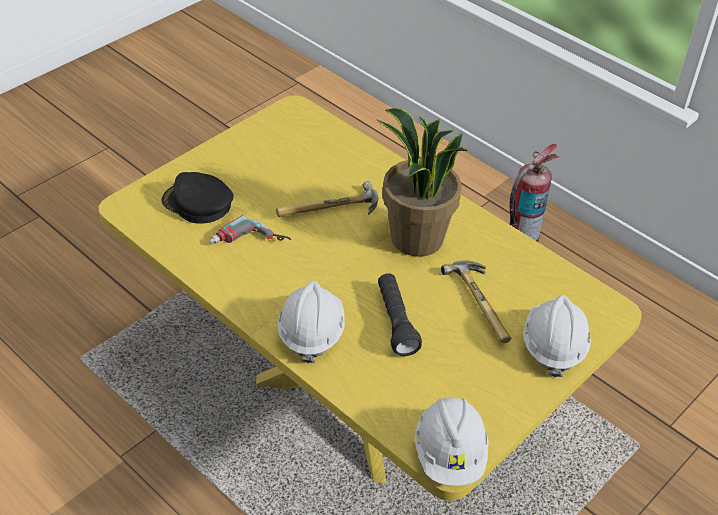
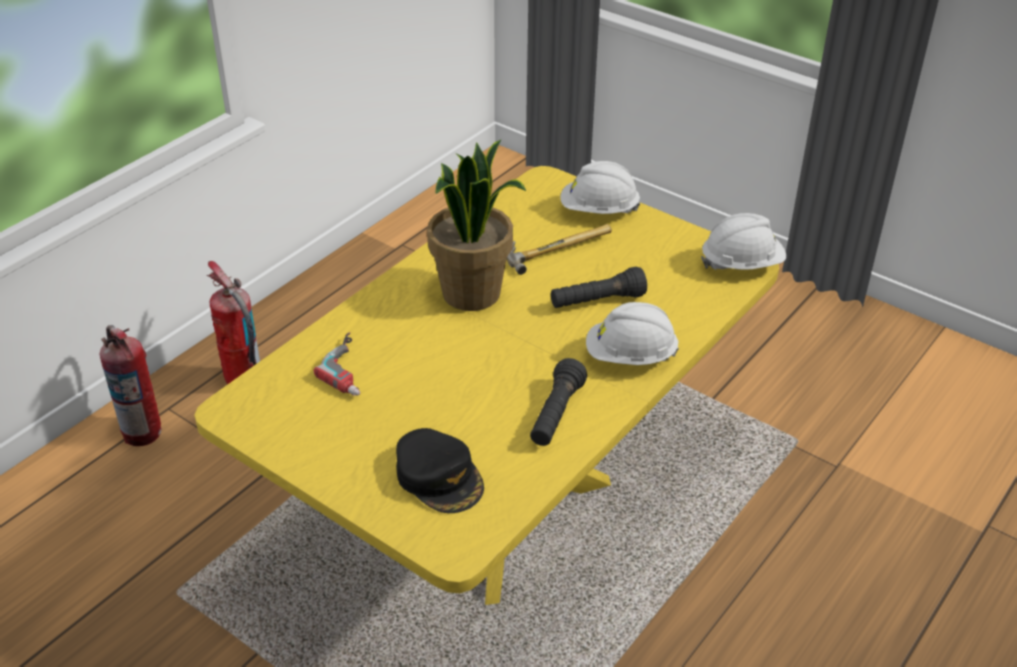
camera: 95 degrees left, 5 degrees down
black cap [162,172,234,224] -> black cap turned 60 degrees counterclockwise [396,428,484,513]
power drill [209,215,291,244] -> power drill moved to [314,332,360,396]
hammer [276,181,378,217] -> none
none -> fire extinguisher [100,325,161,446]
none -> black flashlight [530,358,587,446]

